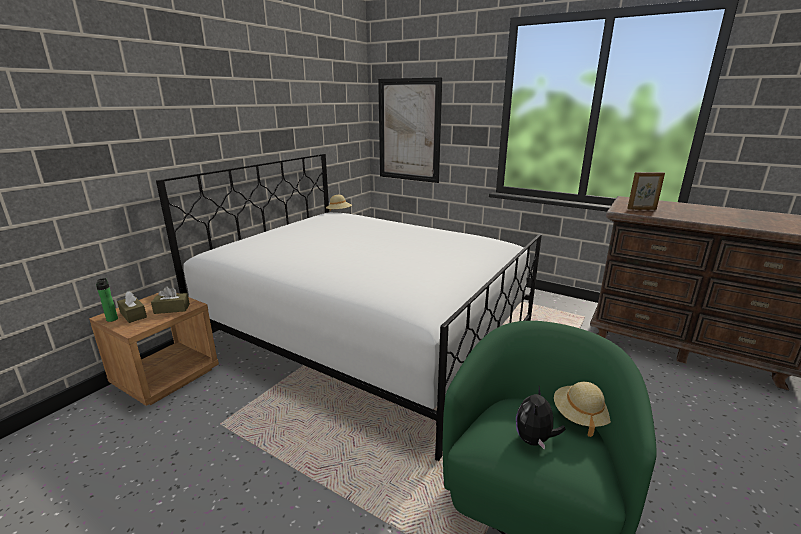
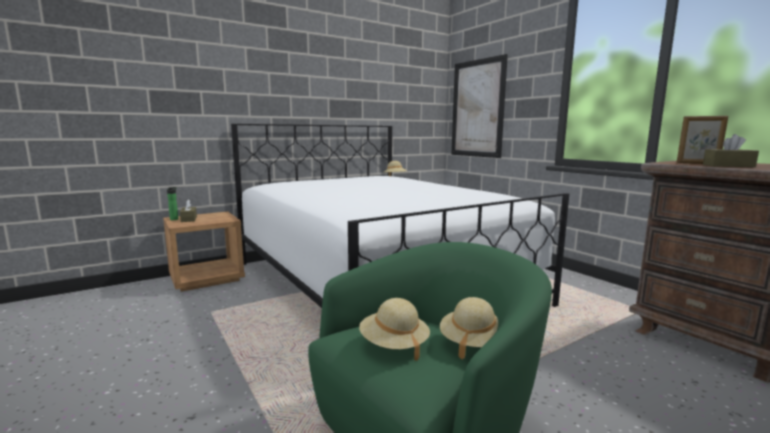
camera: 25 degrees right, 10 degrees down
brown tissue box [151,286,190,314] -> brown tissue box moved to [703,134,759,167]
plush toy [516,386,566,450] -> beige hat [359,298,430,361]

